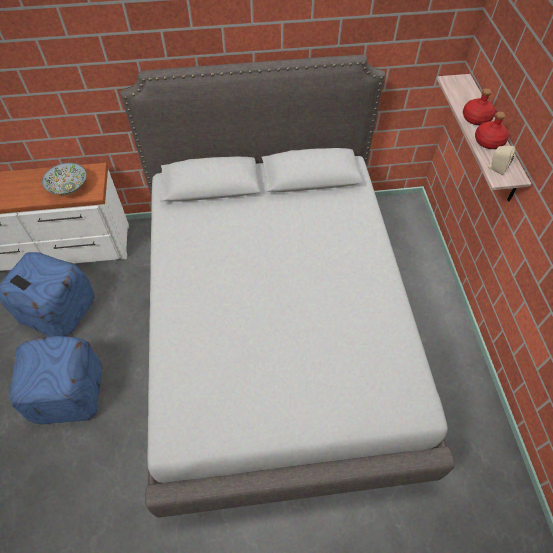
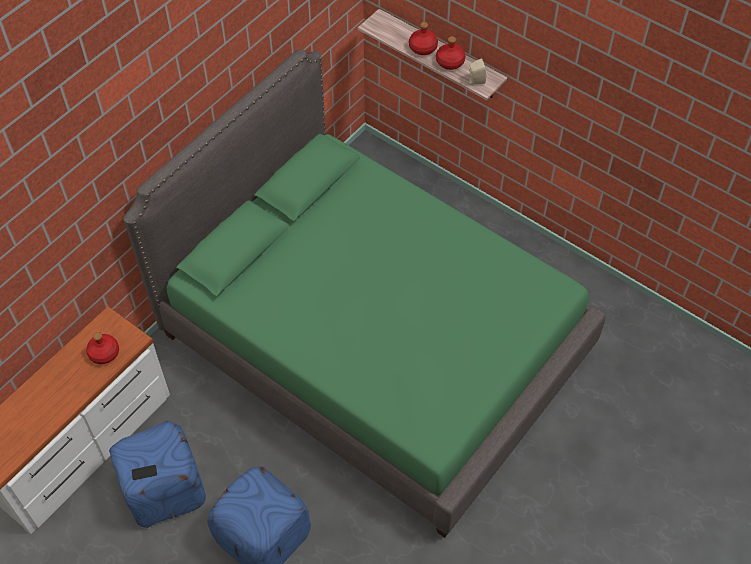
camera: 45 degrees left, 0 degrees up
bowl [42,163,86,195] -> red bottle [86,332,119,364]
grey bed [120,55,455,518] -> green bed [123,49,606,538]

